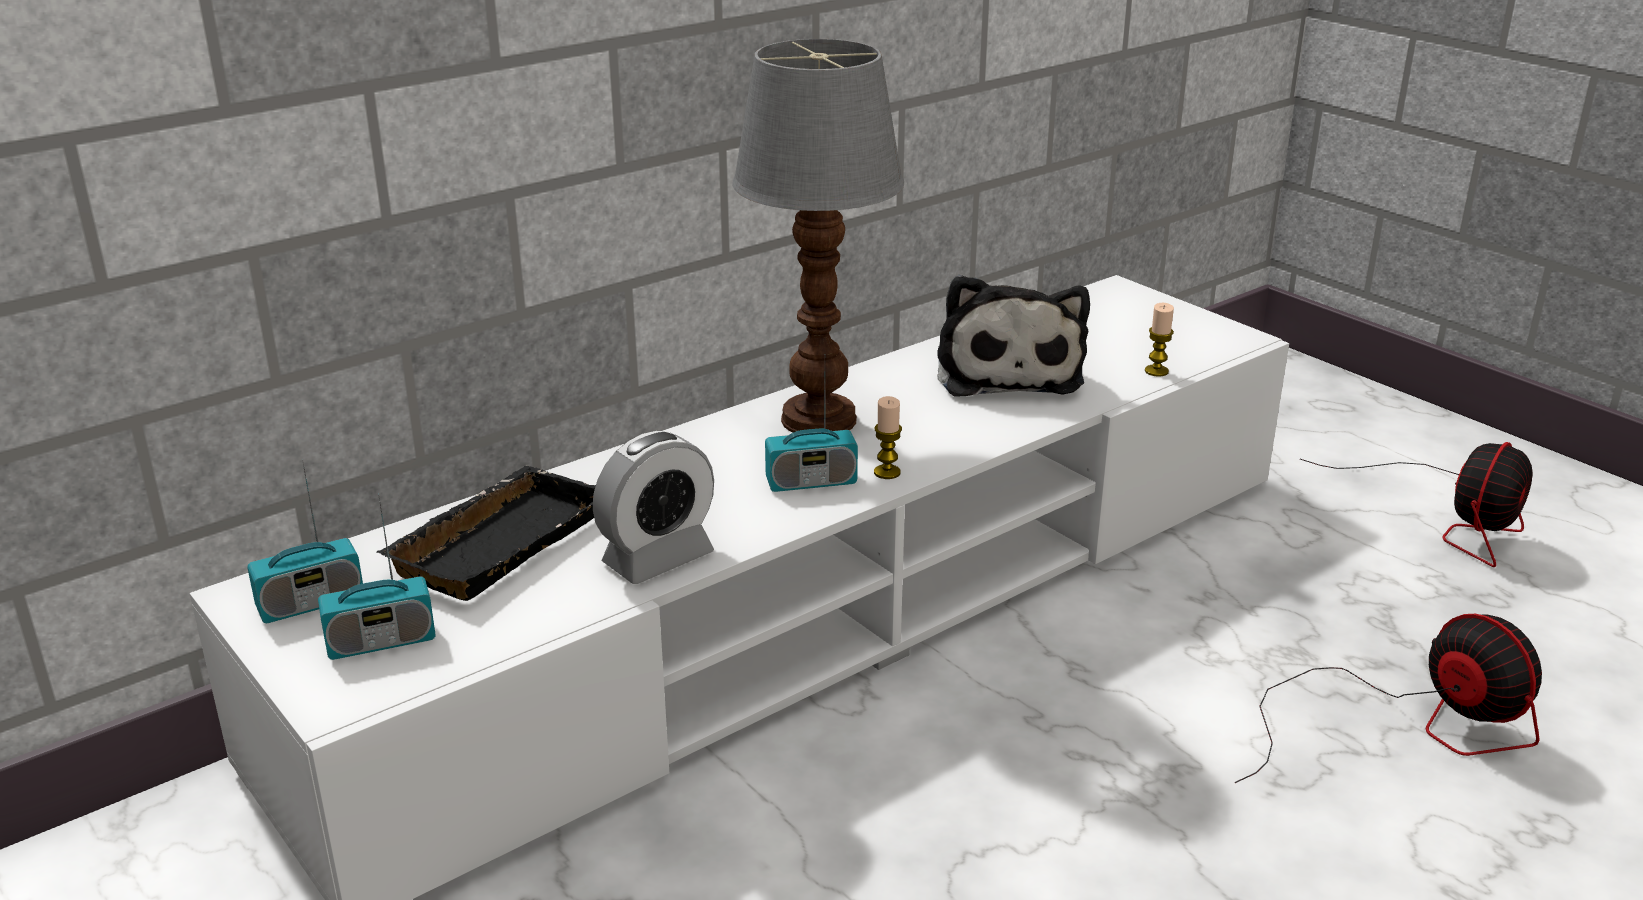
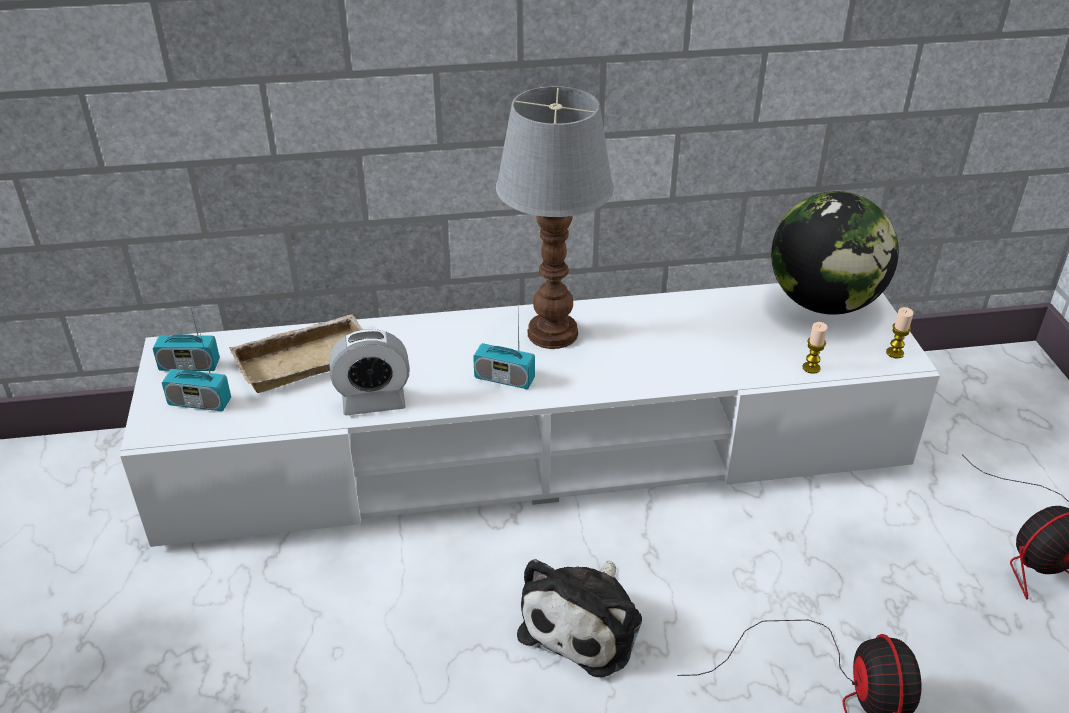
camera: 30 degrees right, 10 degrees up
black tray [376,465,596,601] -> beige tray [229,314,364,393]
candle [874,396,902,479] -> candle moved to [886,307,913,359]
plush toy [937,275,1090,397] -> plush toy moved to [517,559,642,678]
none -> globe [771,191,899,315]

